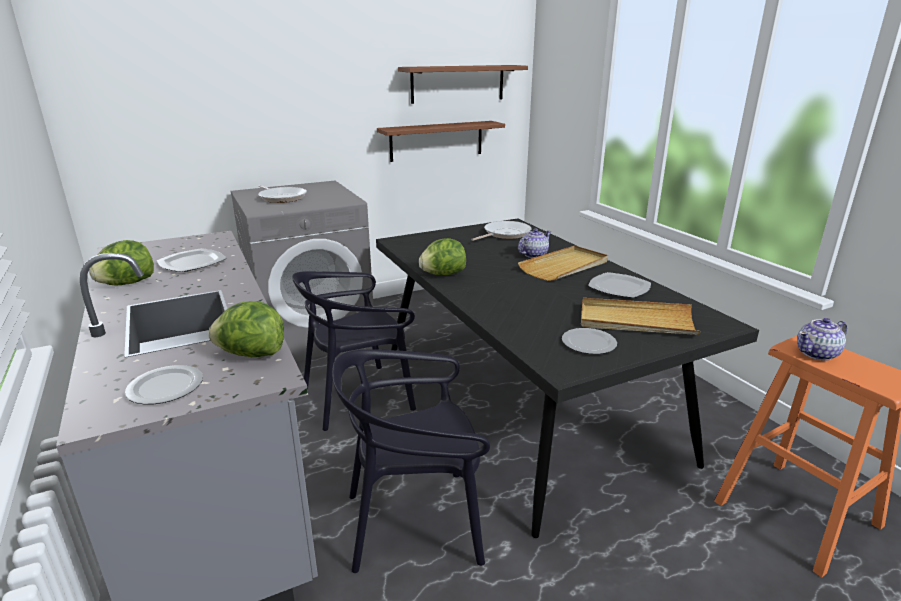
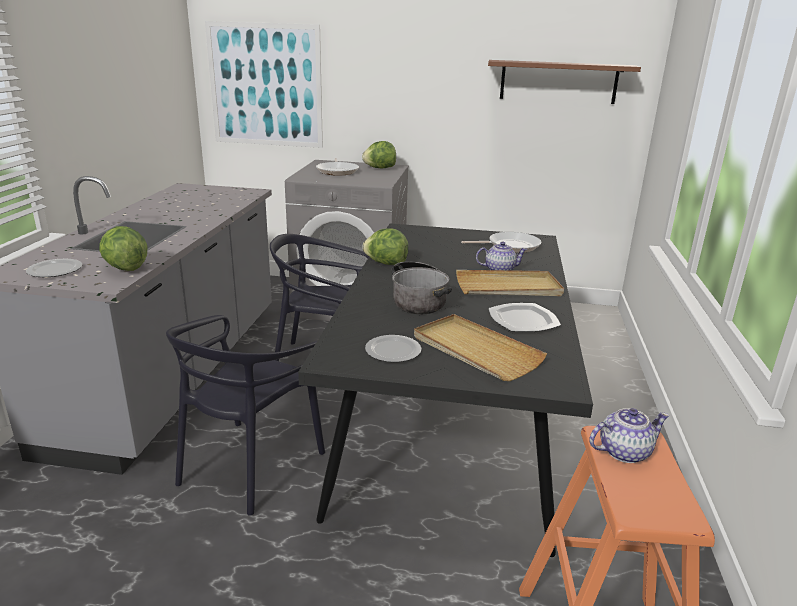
camera: 35 degrees right, 0 degrees up
lettuce [89,240,154,285] -> lettuce moved to [362,141,396,168]
plate [157,248,226,272] -> none
black chair [332,349,490,573] -> black chair turned 90 degrees counterclockwise [166,315,325,516]
brown shelf [377,121,505,162] -> none
teapot [797,318,847,361] -> teapot turned 150 degrees clockwise [589,408,669,463]
none -> picture [205,21,323,148]
none -> cooking pot [392,261,452,314]

